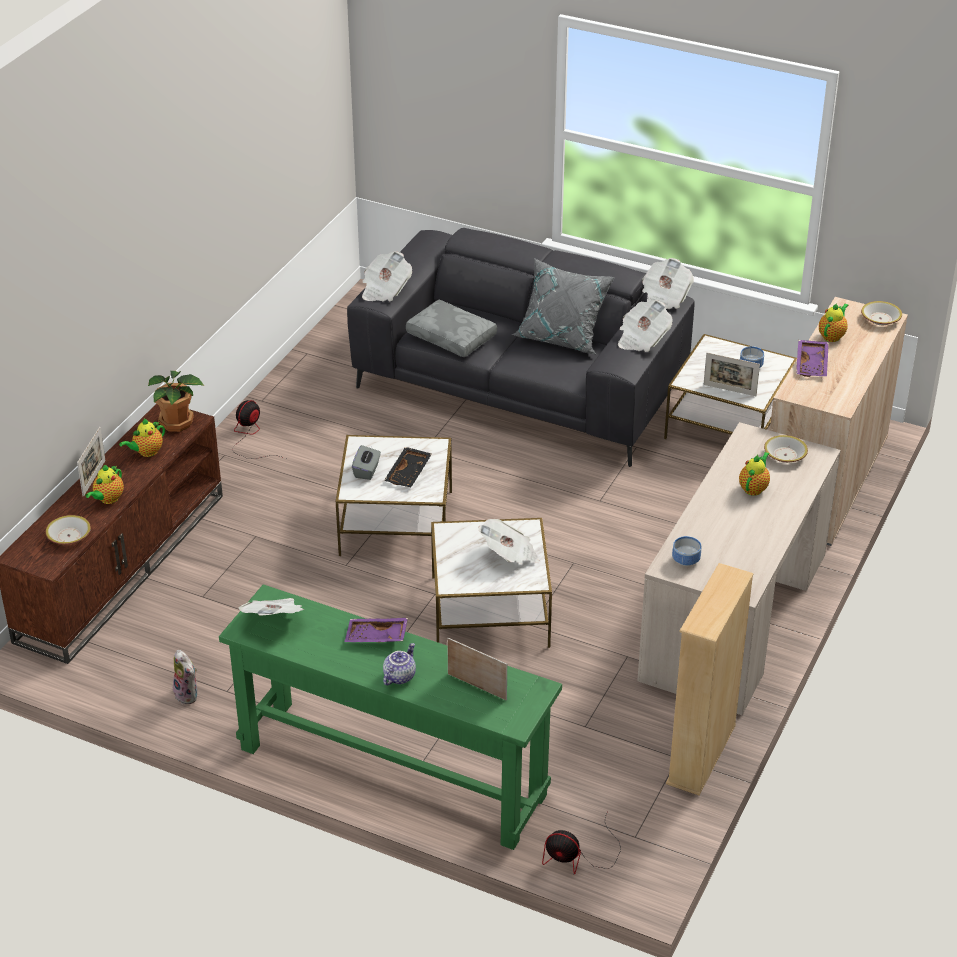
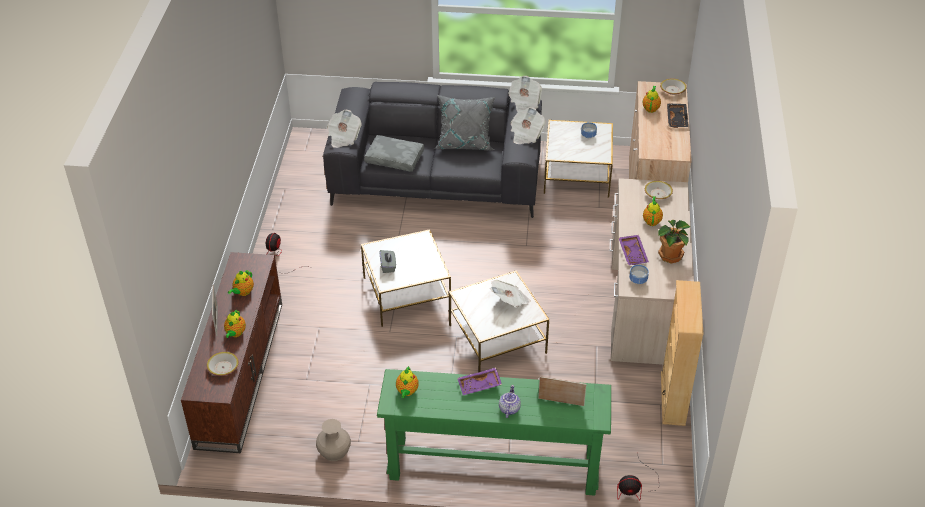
camera: 20 degrees left, 5 degrees up
potted plant [148,371,204,432] -> potted plant moved to [658,220,691,264]
plush toy [173,650,197,704] -> beige vase [316,419,351,461]
newspaper [239,598,304,616] -> teapot [396,366,419,398]
black tray [384,447,432,487] -> black tray moved to [667,104,688,128]
picture frame [703,352,760,396] -> none
purple tray [796,340,829,377] -> purple tray moved to [619,235,649,265]

